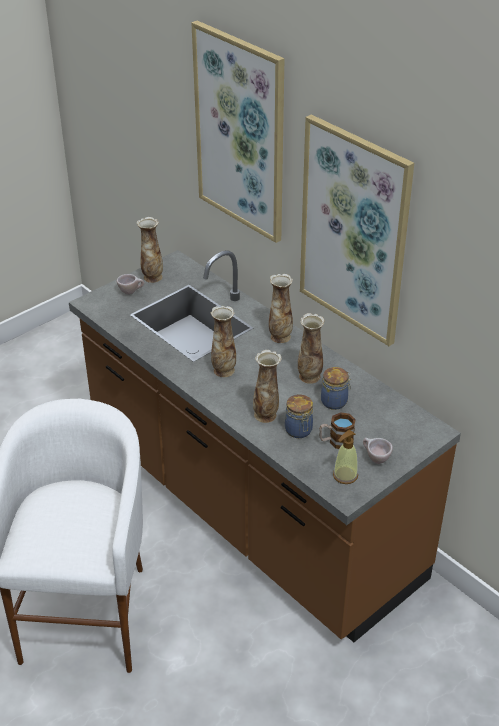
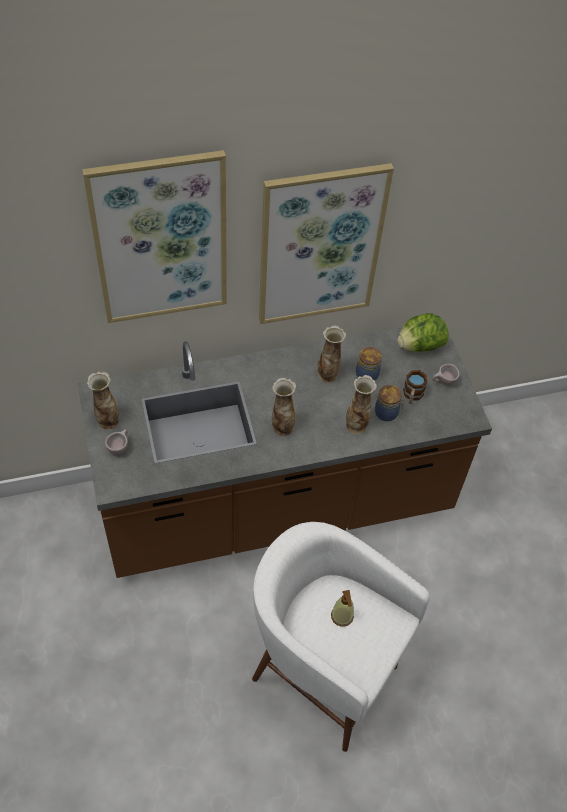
camera: 65 degrees left, 15 degrees up
vase [269,274,293,343] -> none
soap dispenser [333,430,358,484] -> soap dispenser moved to [331,590,354,627]
none -> lettuce [397,313,449,352]

